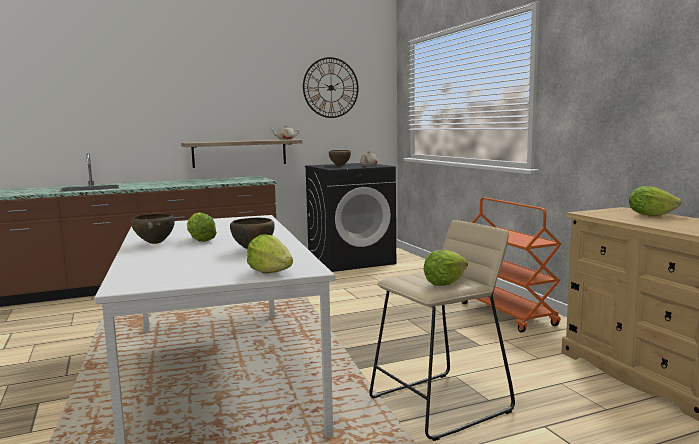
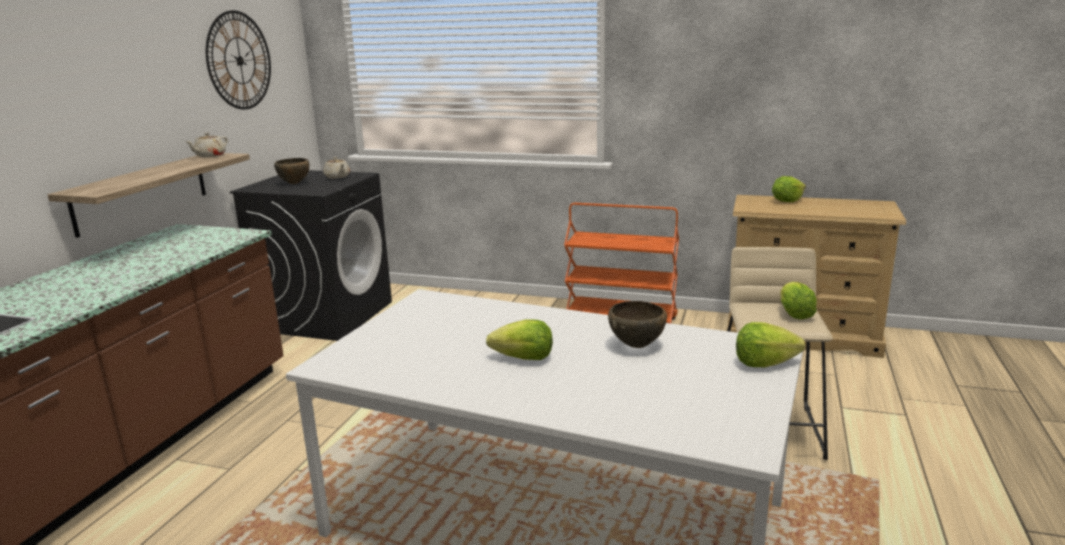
camera: 50 degrees left, 10 degrees up
brown bowl [131,214,175,244] -> none

